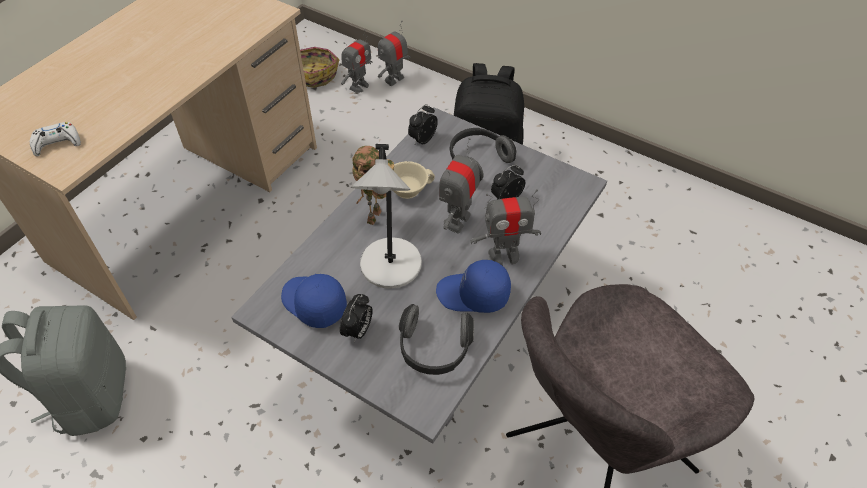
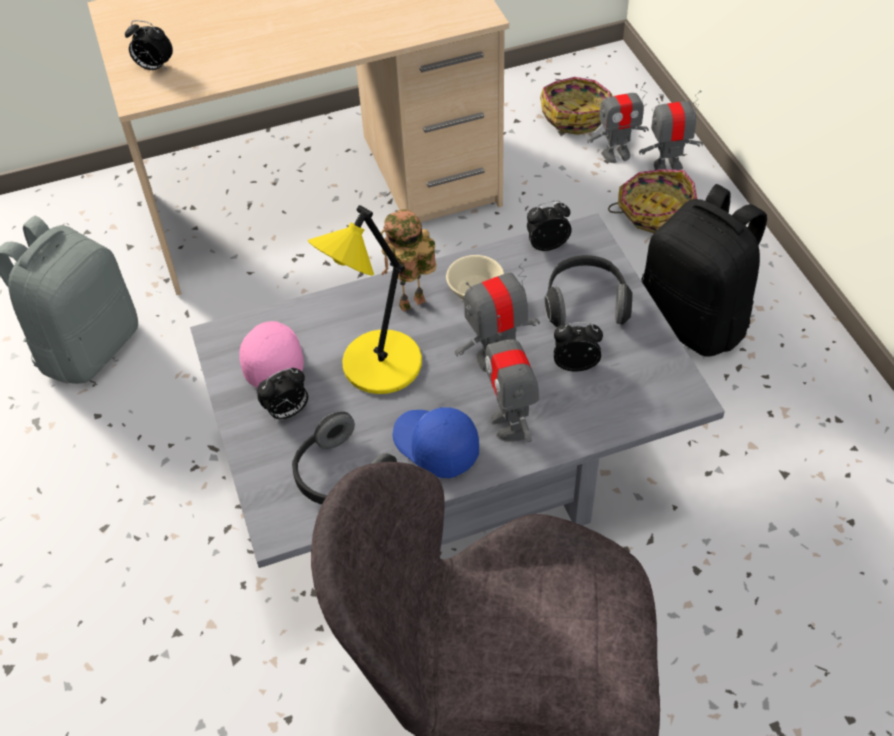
camera: 40 degrees right, 0 degrees up
white game controller [30,122,81,156] -> alarm clock [125,20,173,70]
blue cap [281,274,347,328] -> pink cap [240,321,304,388]
grey table lamp [351,144,422,289] -> yellow table lamp [308,205,422,394]
toy robot [470,189,541,266] -> toy robot turned 45 degrees clockwise [485,315,539,442]
none -> basket [608,169,697,233]

